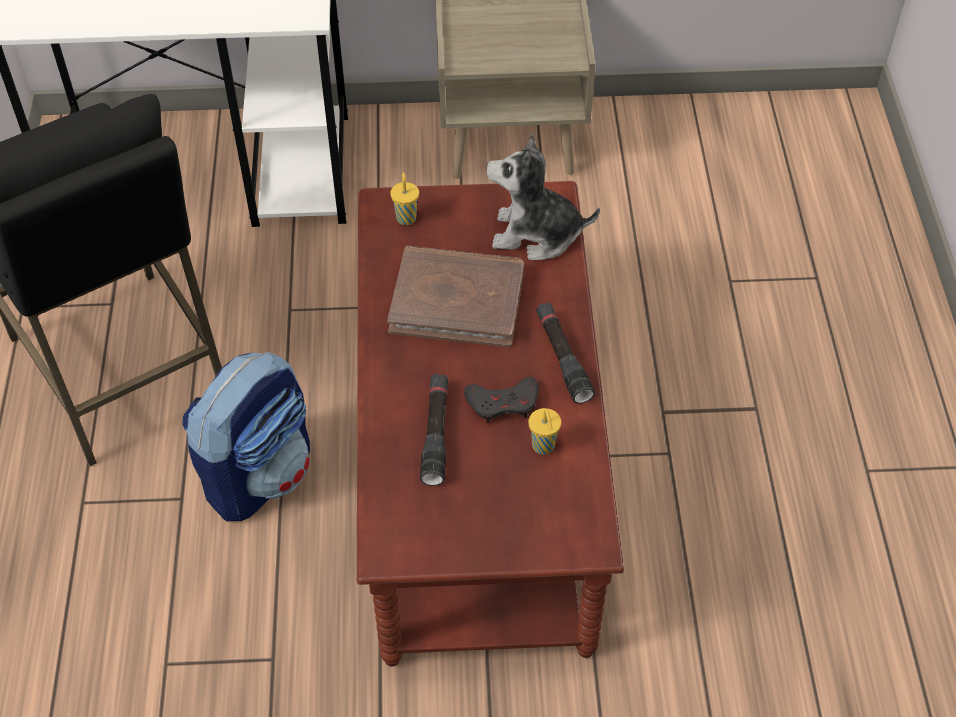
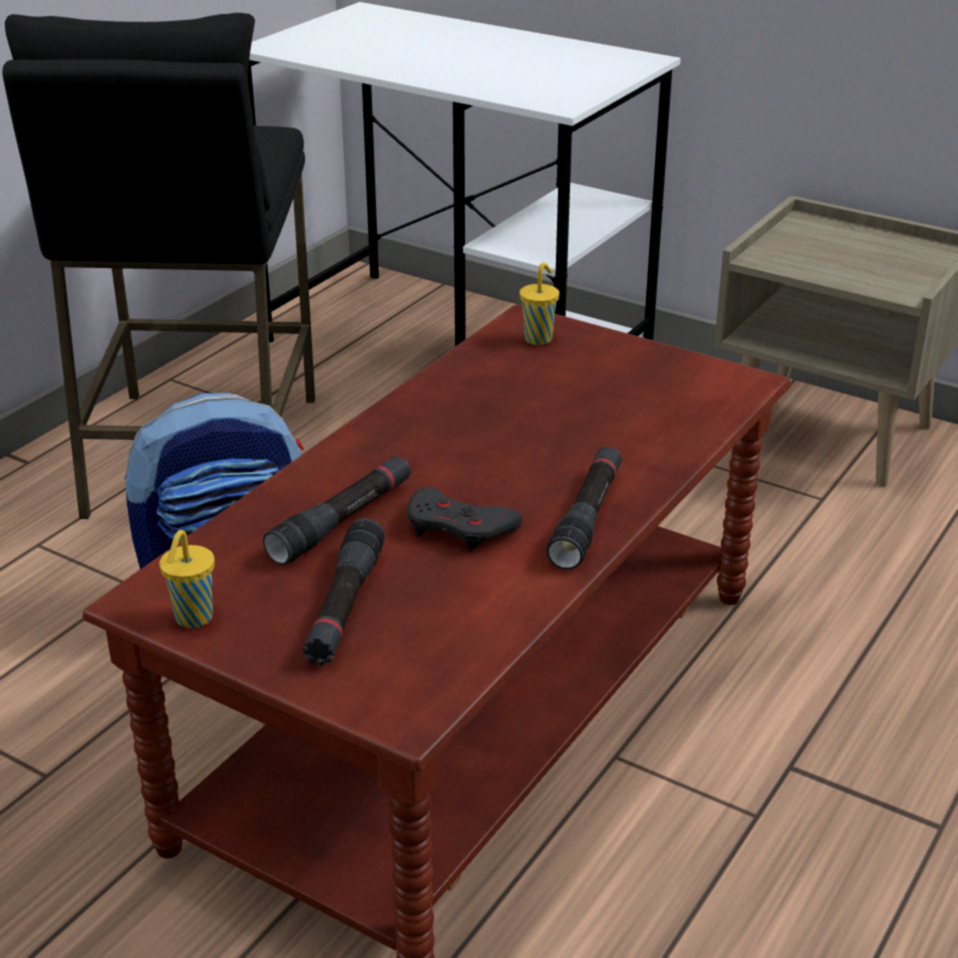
camera: 35 degrees right, 20 degrees down
brown book [387,246,524,348] -> none
plush toy [487,133,600,261] -> none
yellow cup [529,408,561,455] -> yellow cup moved to [159,530,215,628]
none -> black flashlight [303,518,385,665]

